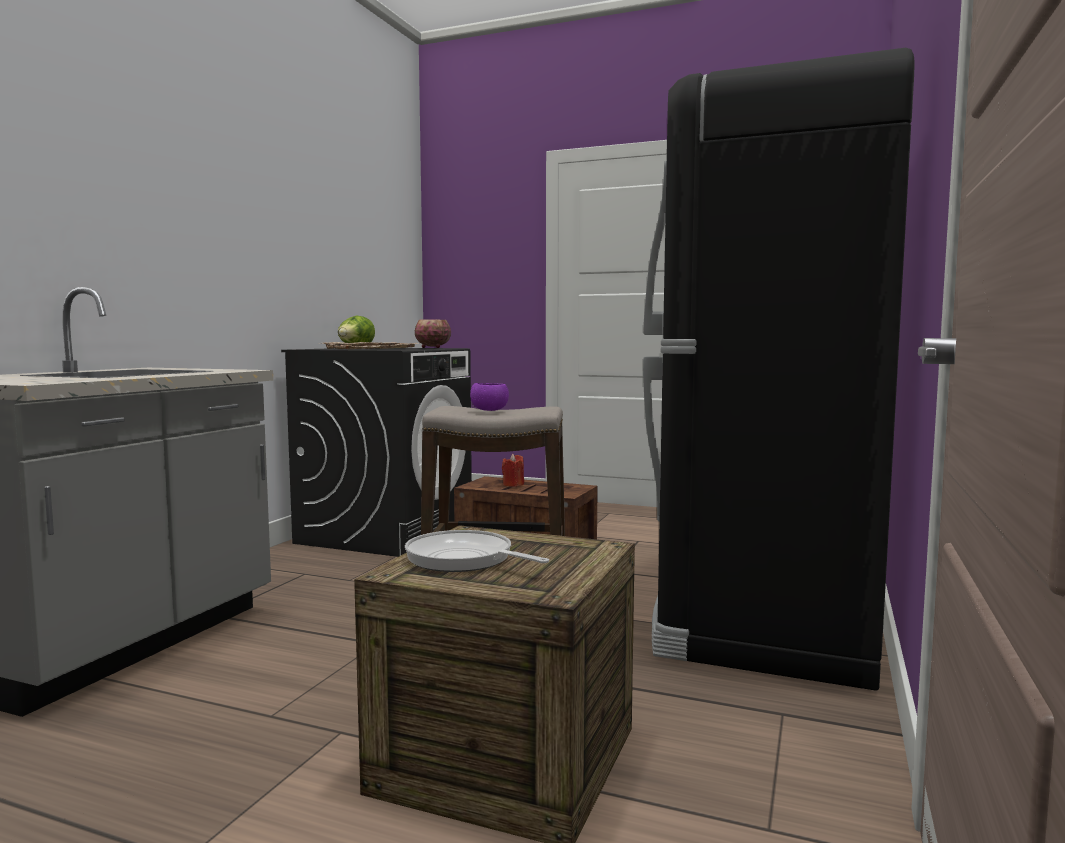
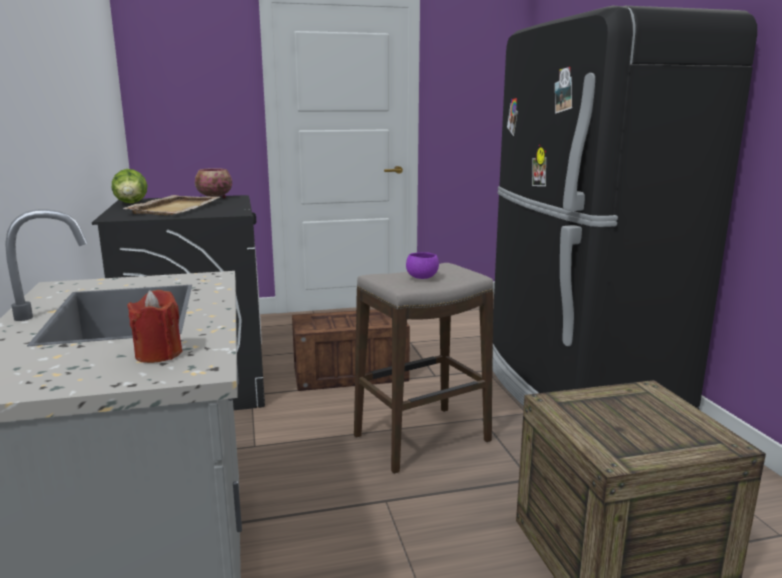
camera: 35 degrees left, 10 degrees up
frying pan [405,530,549,572] -> none
red candle [502,454,524,487] -> red candle moved to [127,290,182,363]

